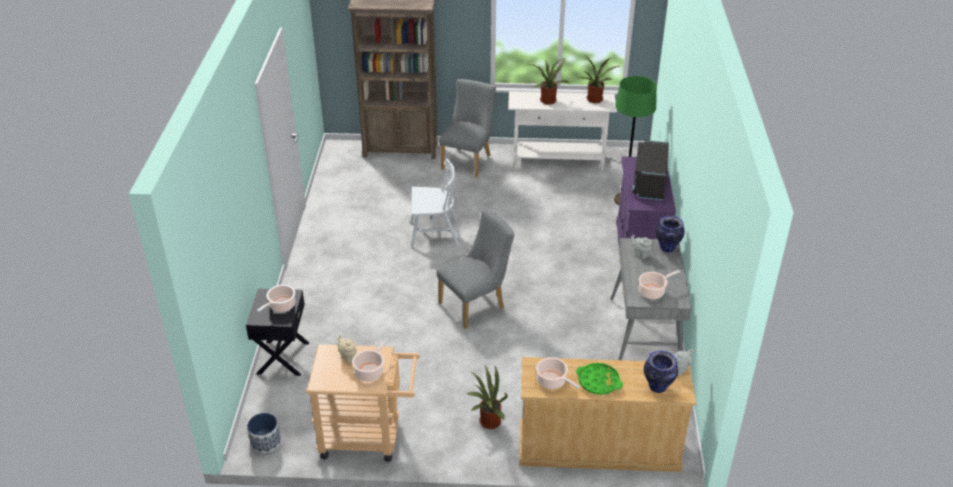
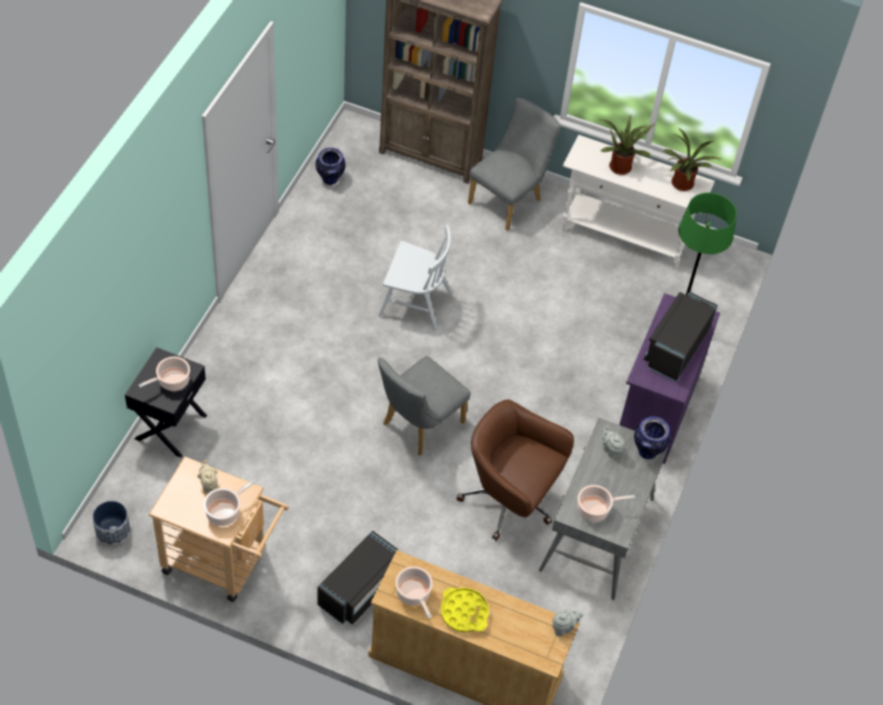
camera: 15 degrees right, 15 degrees up
grey chair [437,210,514,329] -> grey chair turned 150 degrees clockwise [377,356,471,455]
potted plant [467,365,508,429] -> black microwave [318,530,398,625]
green tray [576,363,623,395] -> yellow tray [441,587,489,633]
vase [644,350,678,393] -> vase moved to [316,148,346,185]
none -> brown office chair [457,400,574,541]

